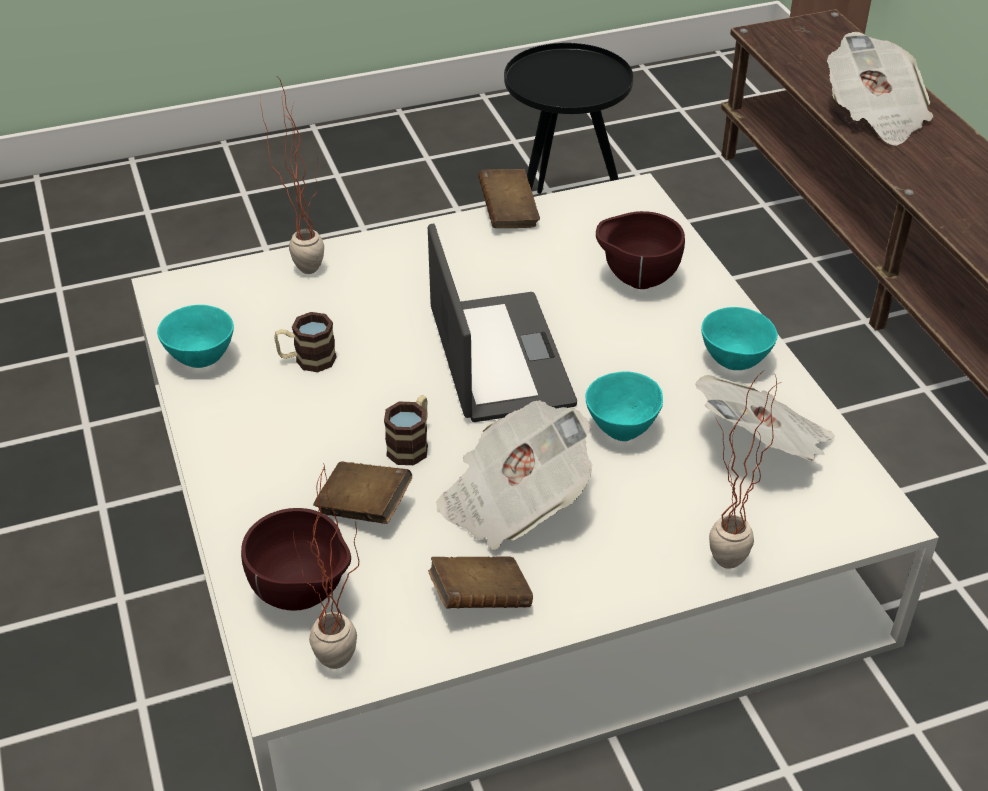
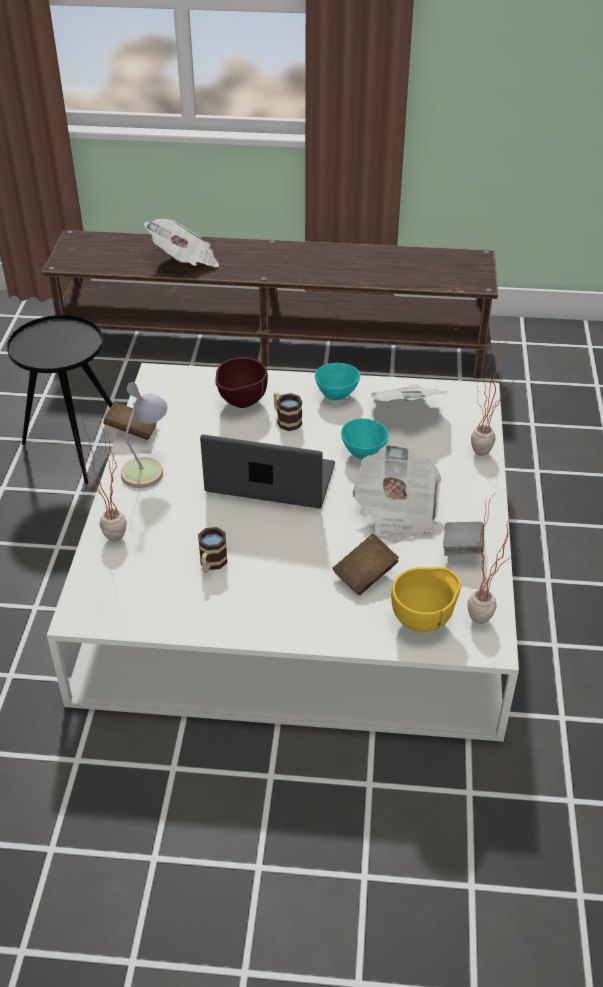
camera: 65 degrees left, 0 degrees up
turquoise bowl [157,305,234,368] -> none
brown bowl [241,508,351,611] -> yellow bowl [391,567,461,632]
mug [384,395,428,465] -> mug moved to [274,392,302,431]
brown book [428,556,533,608] -> grey book [443,522,484,556]
none -> table lamp [121,382,167,488]

